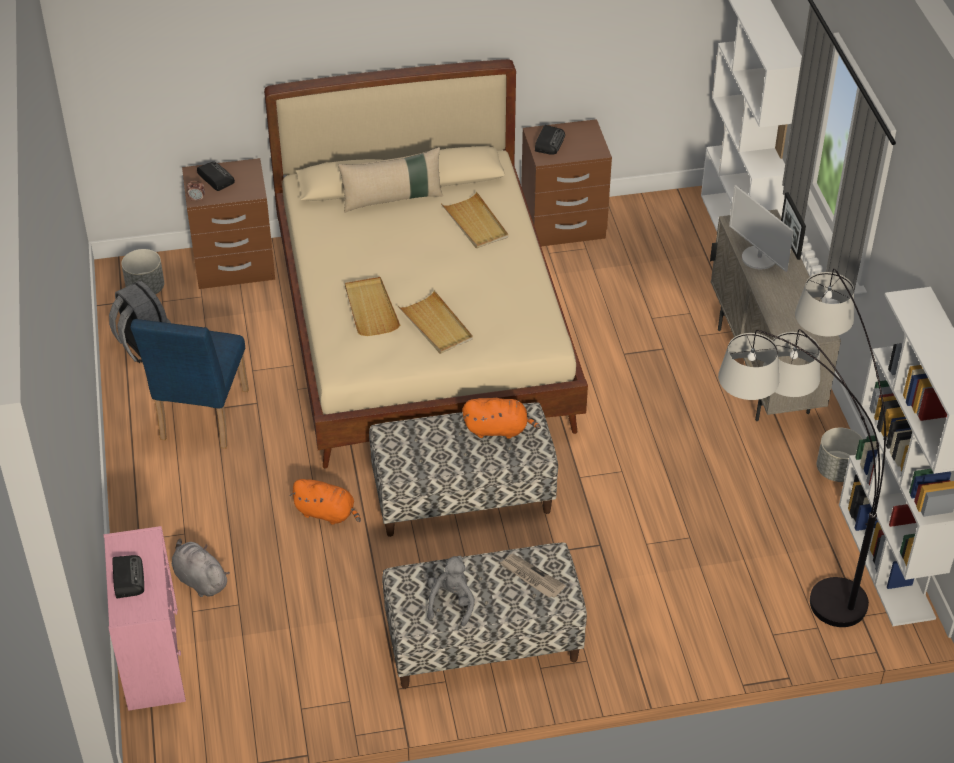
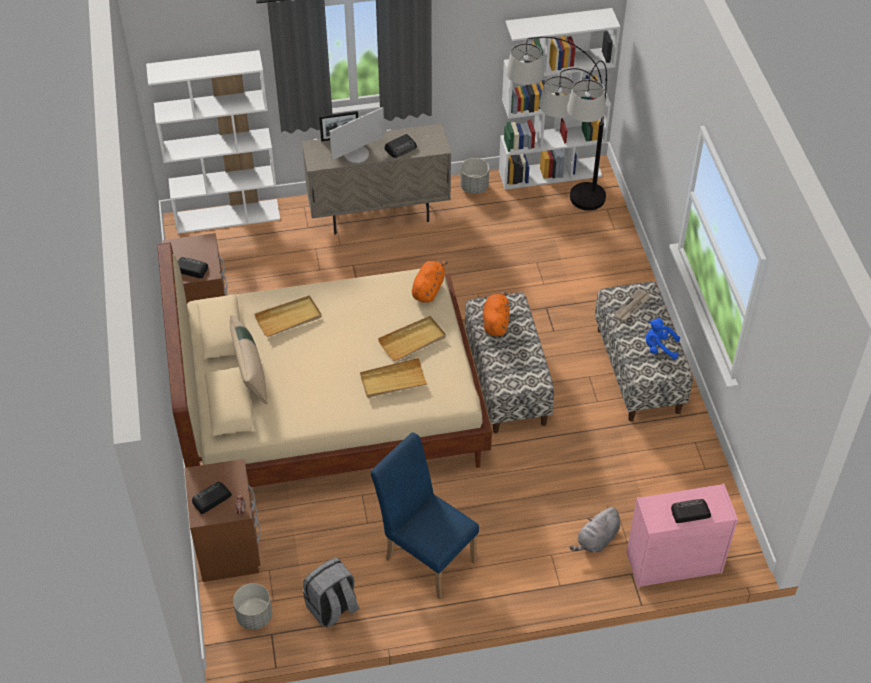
camera: 90 degrees left, 5 degrees up
blue chair [130,319,249,448] -> blue chair turned 150 degrees counterclockwise [371,432,479,599]
orange plush toy [290,479,361,525] -> orange plush toy moved to [412,261,448,303]
grey plush toy [427,556,475,627] -> blue plush toy [646,318,680,359]
none -> radio [385,134,417,158]

